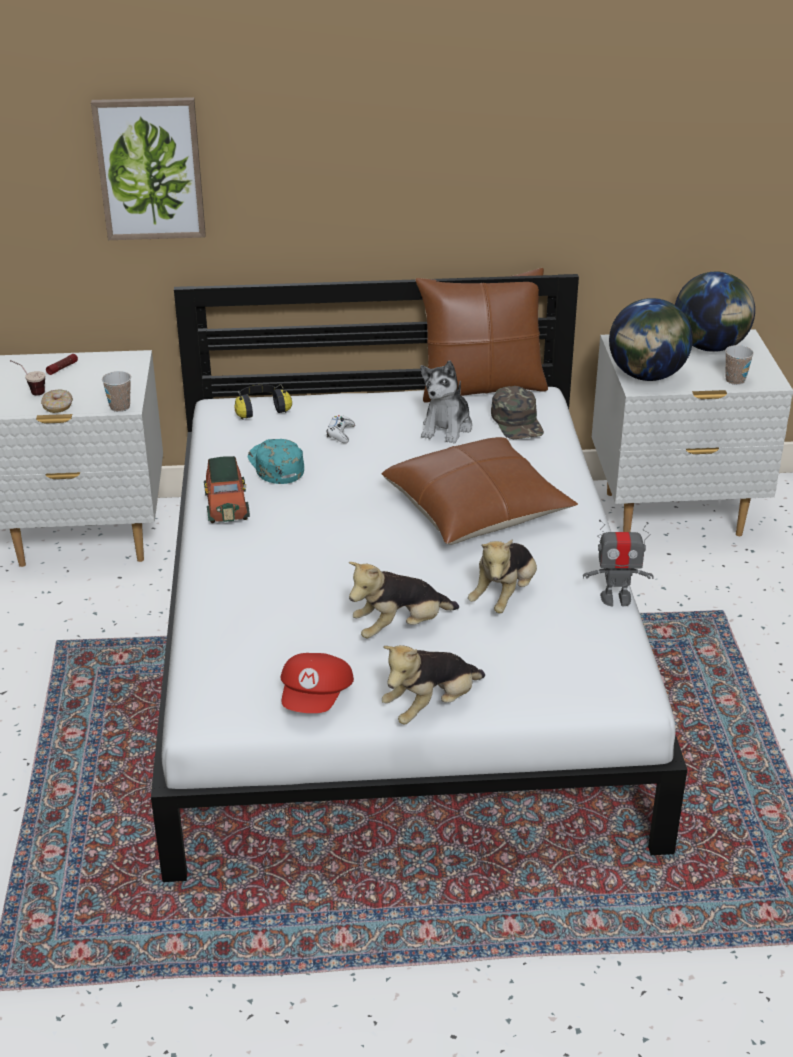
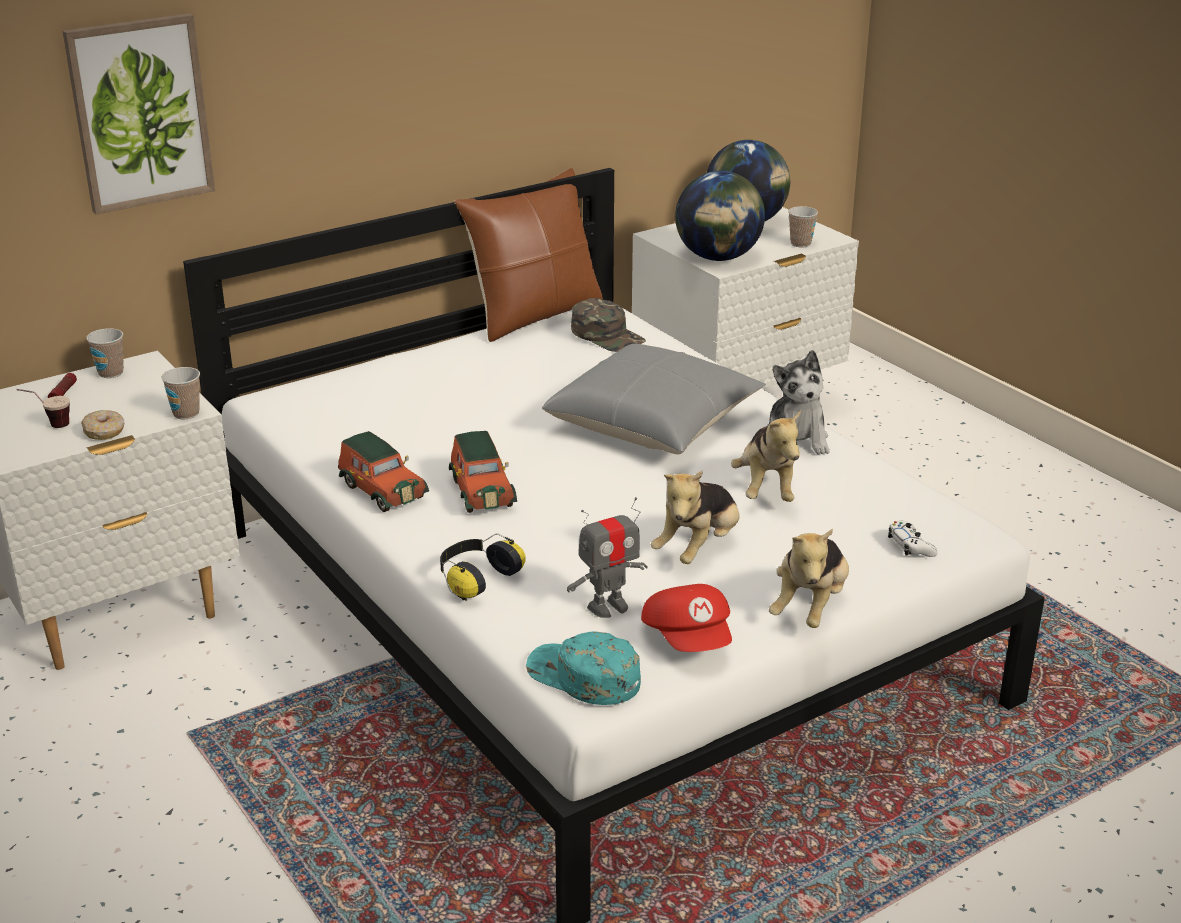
camera: 30 degrees left, 5 degrees down
headphones [235,384,292,420] -> headphones moved to [440,533,525,601]
turquoise cap [248,439,304,484] -> turquoise cap moved to [526,632,641,705]
white game controller [326,415,355,443] -> white game controller moved to [888,520,937,557]
brown pillow [381,437,578,545] -> grey pillow [542,344,766,454]
plush toy [420,361,472,443] -> plush toy moved to [767,350,830,455]
toy robot [583,520,654,607] -> toy robot moved to [567,497,648,618]
none -> cup [86,328,124,378]
none -> toy car [449,431,517,513]

